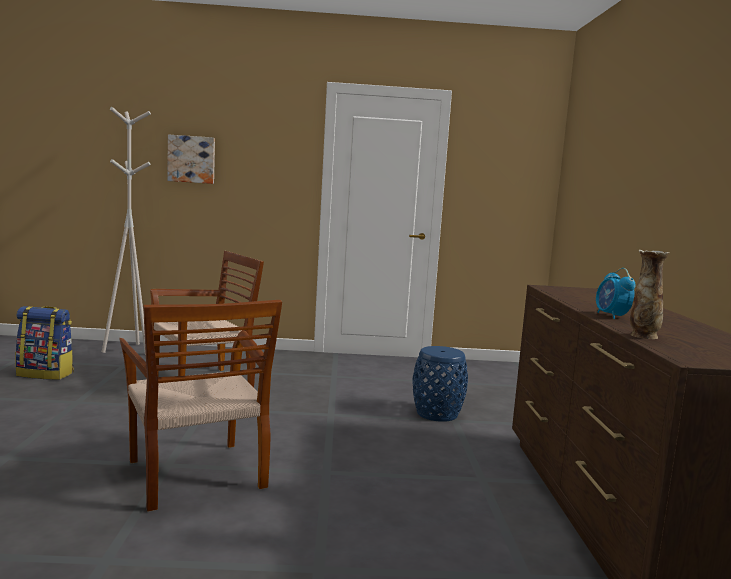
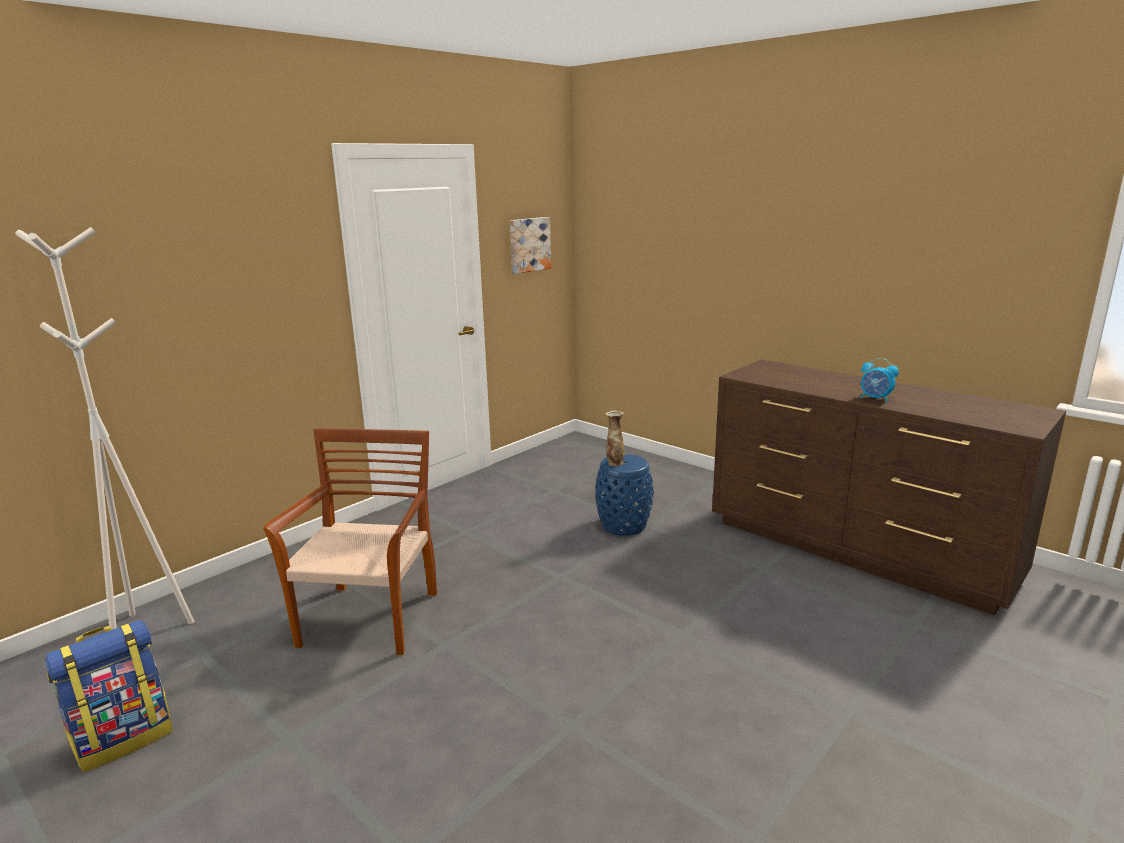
camera: 45 degrees left, 10 degrees up
brown armchair [119,300,282,512] -> none
picture [167,134,215,184] -> picture moved to [510,217,551,274]
vase [630,250,670,339] -> vase moved to [605,410,625,466]

